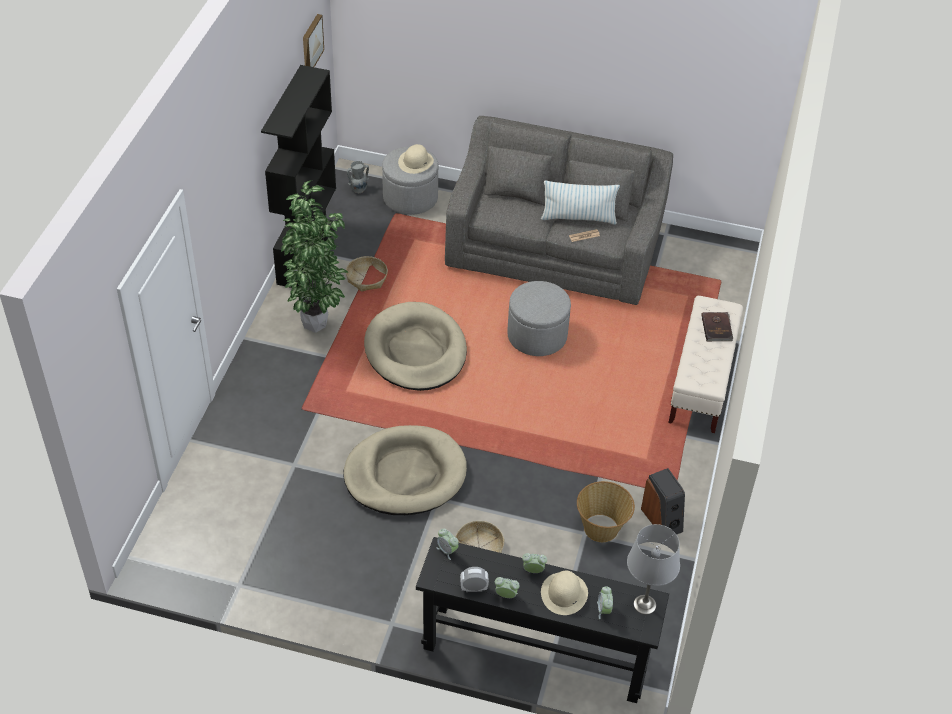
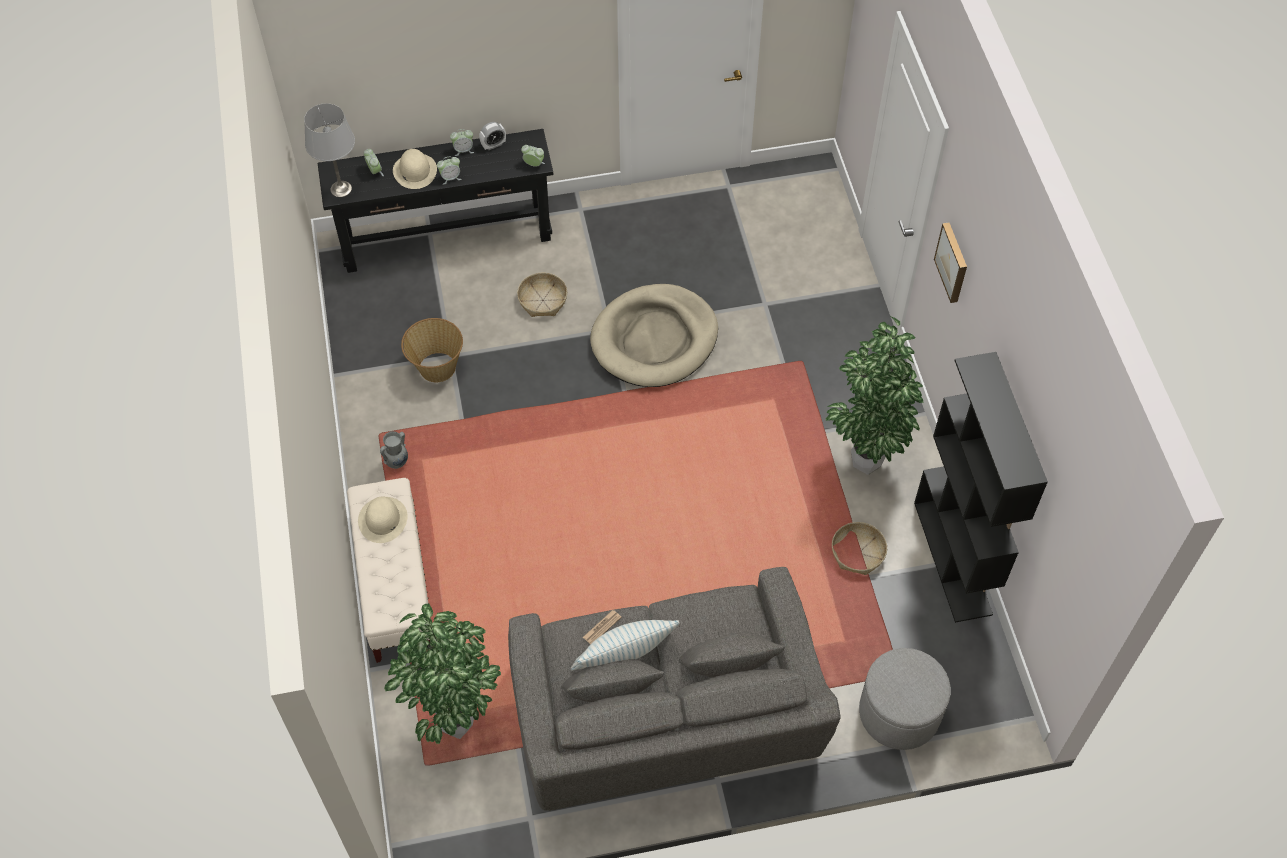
camera: 155 degrees right, 10 degrees up
picture [303,14,324,67] -> picture moved to [934,222,967,303]
grey vase [347,161,369,193] -> grey vase moved to [380,431,408,469]
beige dog bed [364,302,467,391] -> none
beige hat [398,144,434,174] -> beige hat moved to [358,496,407,543]
grey ottoman [507,281,571,356] -> none
speaker [641,468,685,535] -> none
brown book [701,312,733,341] -> none
none -> potted plant [384,604,501,744]

